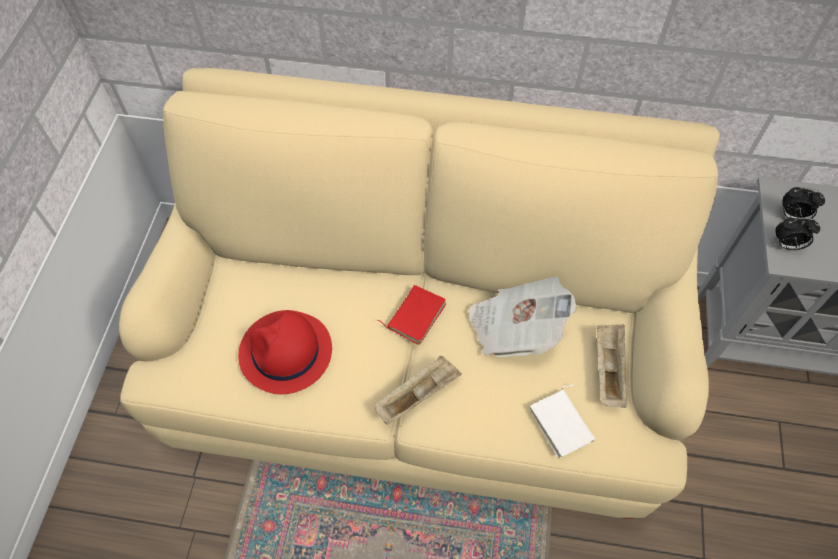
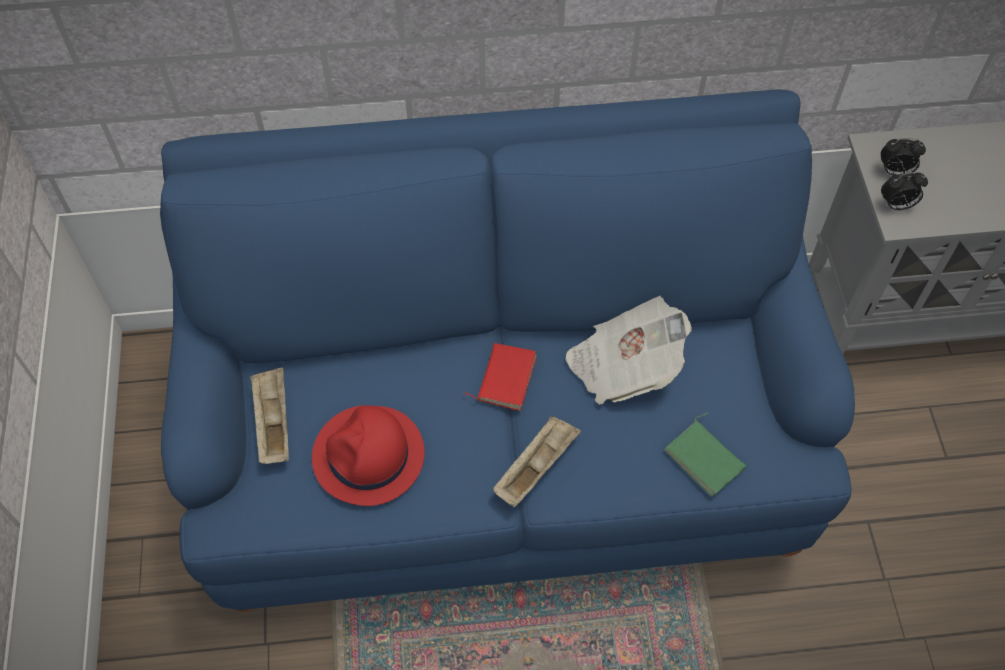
camera: 15 degrees left, 0 degrees up
beige sofa [119,68,720,519] -> blue sofa [160,89,855,612]
white book [529,384,595,458] -> green book [664,412,746,497]
beige tray [597,325,627,408] -> beige tray moved to [250,367,289,464]

